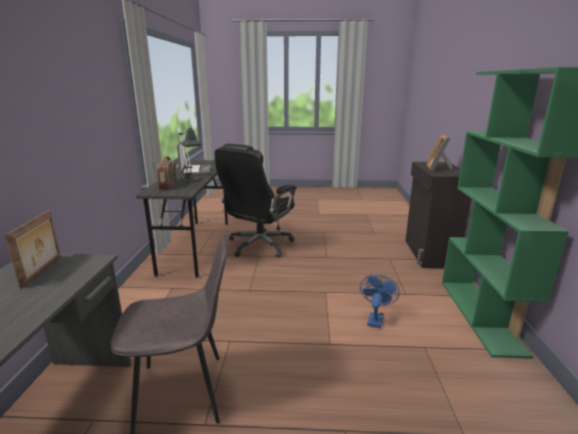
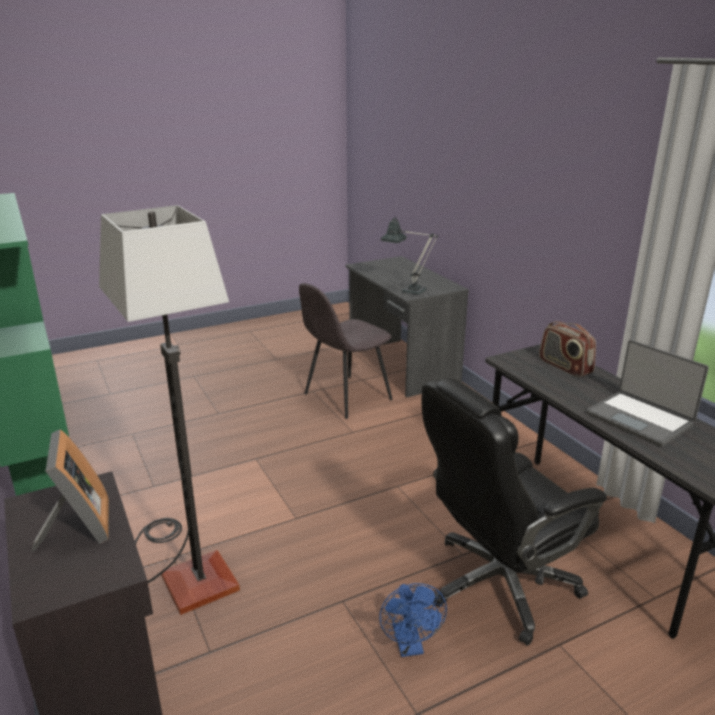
camera: 150 degrees right, 5 degrees up
picture frame [5,210,61,289] -> none
table lamp [179,128,202,182] -> table lamp moved to [381,216,438,295]
black office chair [215,144,297,257] -> black office chair turned 120 degrees counterclockwise [422,378,607,646]
blue fan [360,274,400,328] -> blue fan moved to [379,583,447,657]
none -> floor lamp [99,205,240,615]

